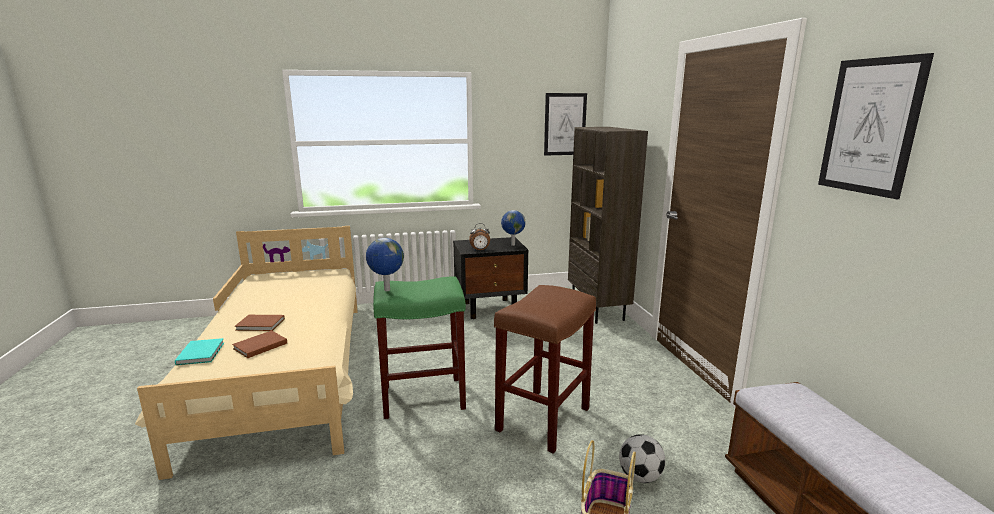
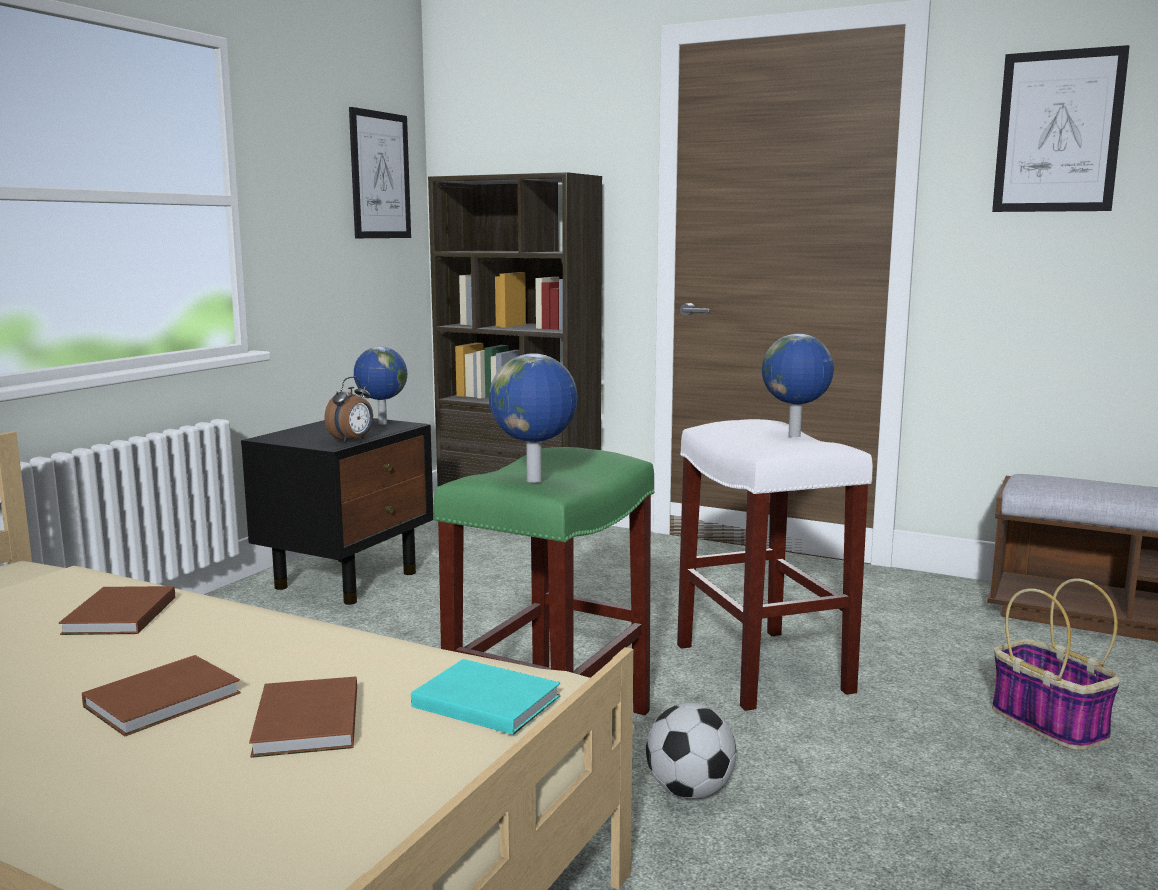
camera: 50 degrees left, 5 degrees down
turquoise book [175,338,224,365] -> turquoise book moved to [411,659,560,735]
brown stool [494,285,596,454] -> white stool [677,419,873,711]
football [619,434,665,483] -> football moved to [646,703,736,799]
none -> brown book [59,586,175,635]
none -> globe [762,334,834,437]

